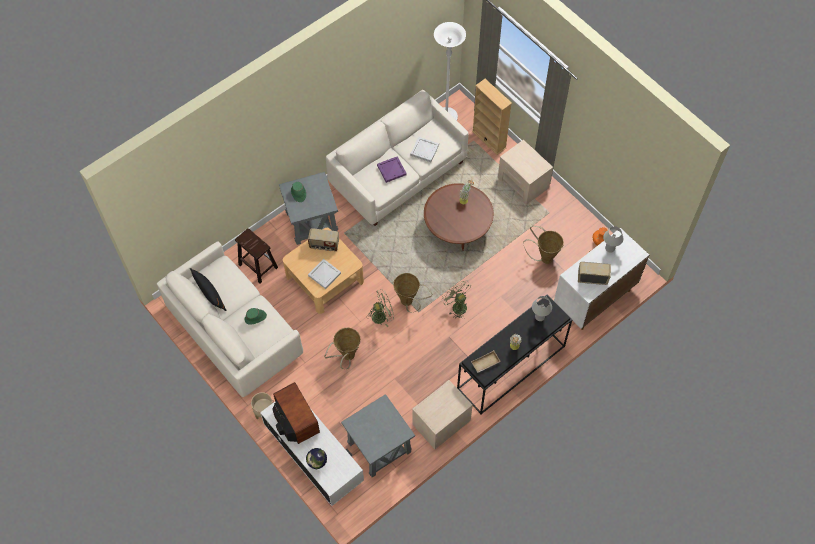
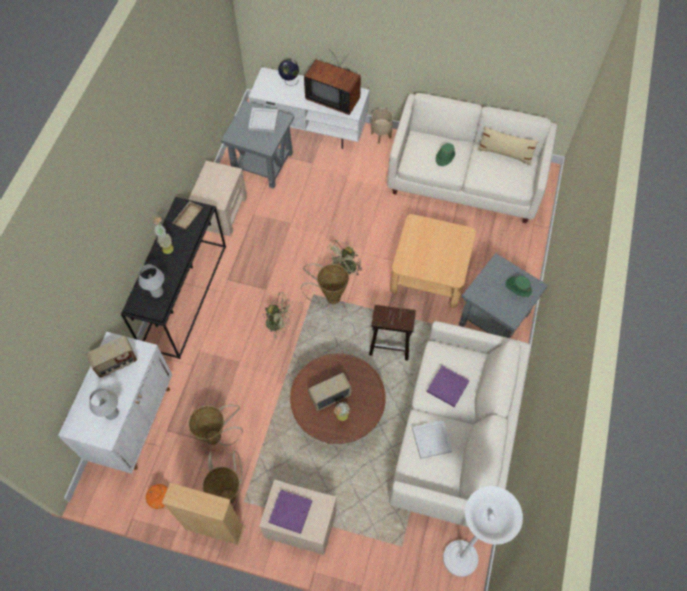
camera: 145 degrees right, 0 degrees up
black pillow [190,268,227,311] -> beige pillow [477,126,539,165]
brown stool [235,228,278,283] -> brown stool moved to [369,305,416,360]
radio [308,228,339,251] -> radio moved to [308,373,352,411]
white tray [308,259,341,289] -> white tray moved to [248,108,278,132]
basket [324,328,361,369] -> basket moved to [203,450,242,504]
beige bookcase [472,79,512,155] -> beige bookcase moved to [162,483,245,545]
none -> purple tray [269,490,312,534]

